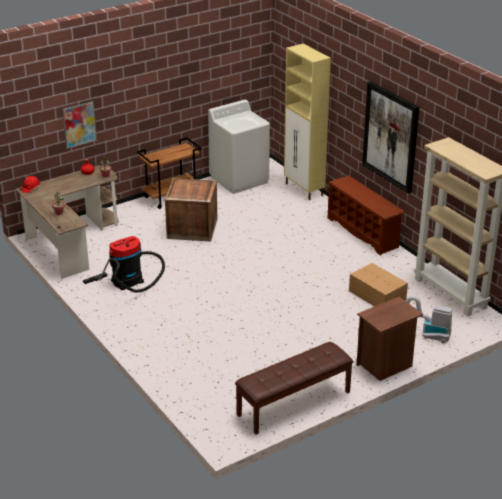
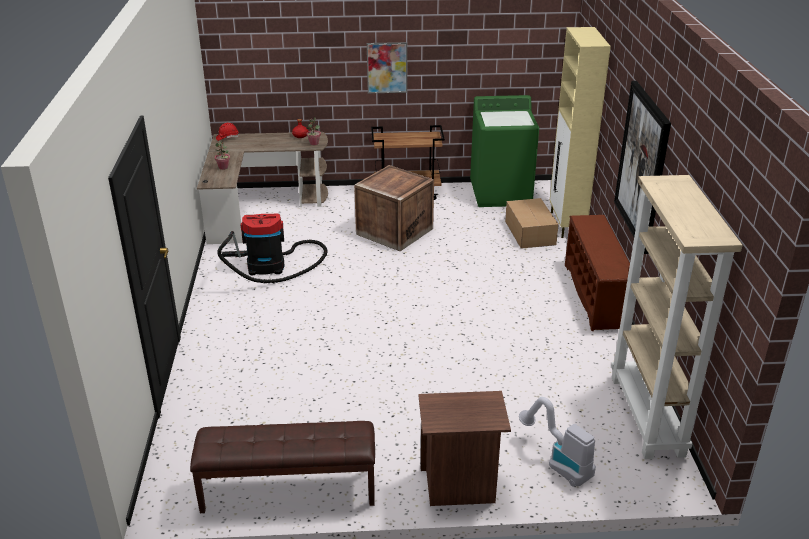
camera: 30 degrees right, 0 degrees up
picture [62,101,97,149] -> picture moved to [367,42,407,93]
white washing machine [208,100,270,194] -> green washing machine [470,95,539,207]
cardboard box [349,263,408,306] -> cardboard box moved to [505,198,559,249]

